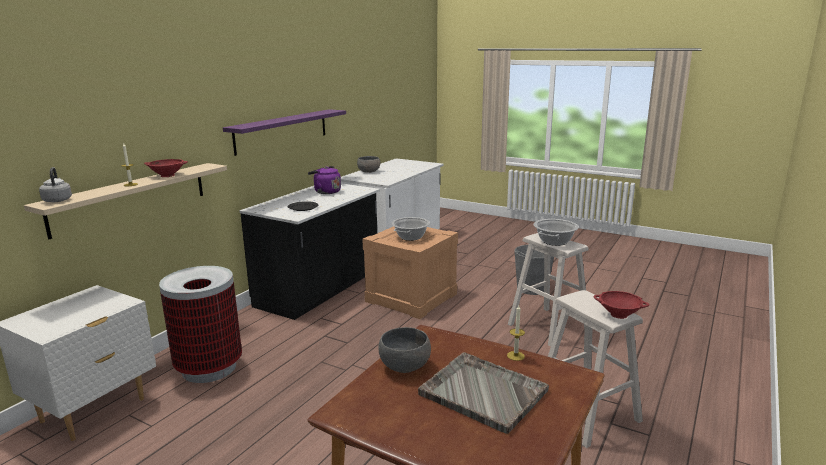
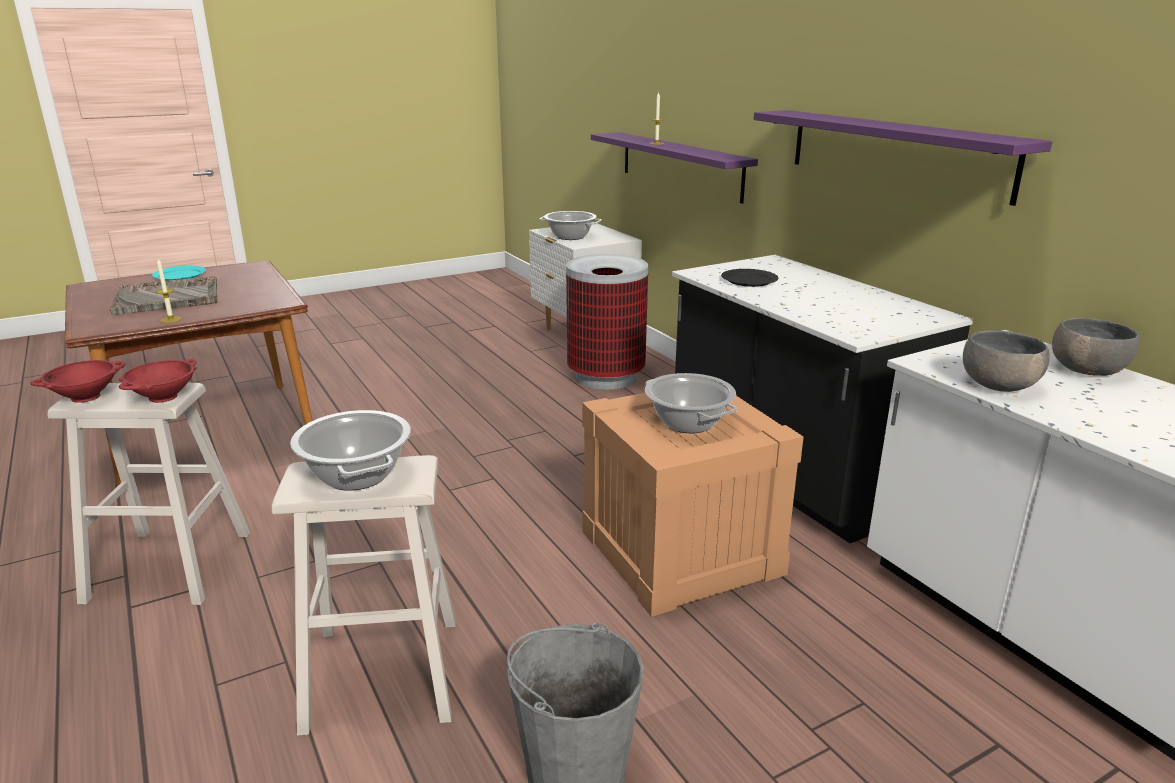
camera: 120 degrees right, 5 degrees up
beige shelf [24,163,227,239] -> purple shelf [591,132,758,204]
grey kettle [39,167,72,202] -> none
red bowl [144,159,188,177] -> red bowl moved to [118,359,197,403]
purple kettle [308,166,341,194] -> none
grey bowl [378,327,431,373] -> grey bowl moved to [963,330,1050,392]
none -> turquoise plate [152,266,206,281]
none -> cooking pot [539,211,602,240]

